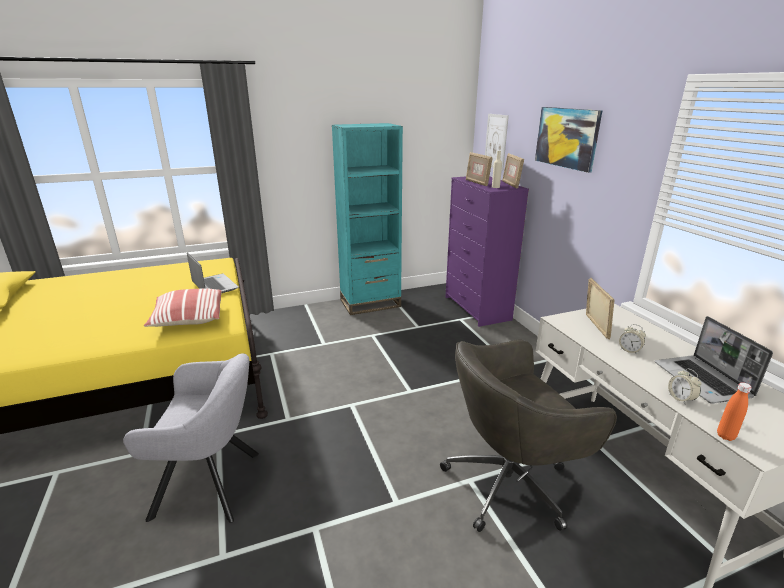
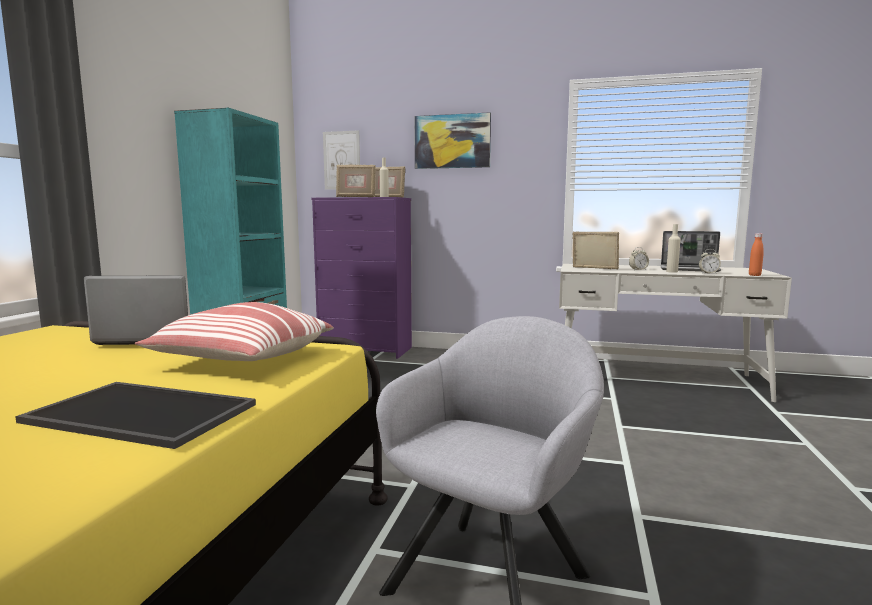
camera: 55 degrees left, 15 degrees down
grey office chair [440,339,617,532] -> none
none -> tray [15,382,256,449]
none -> beige bottle [666,224,680,273]

